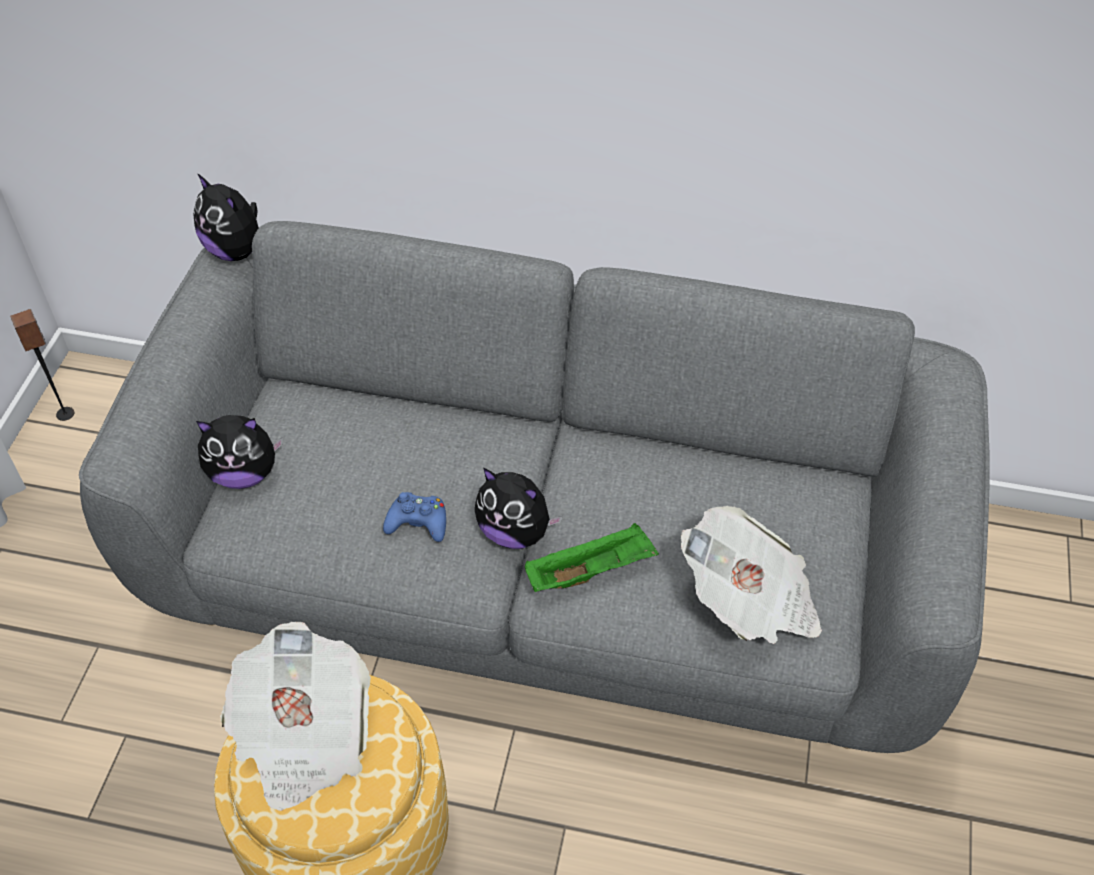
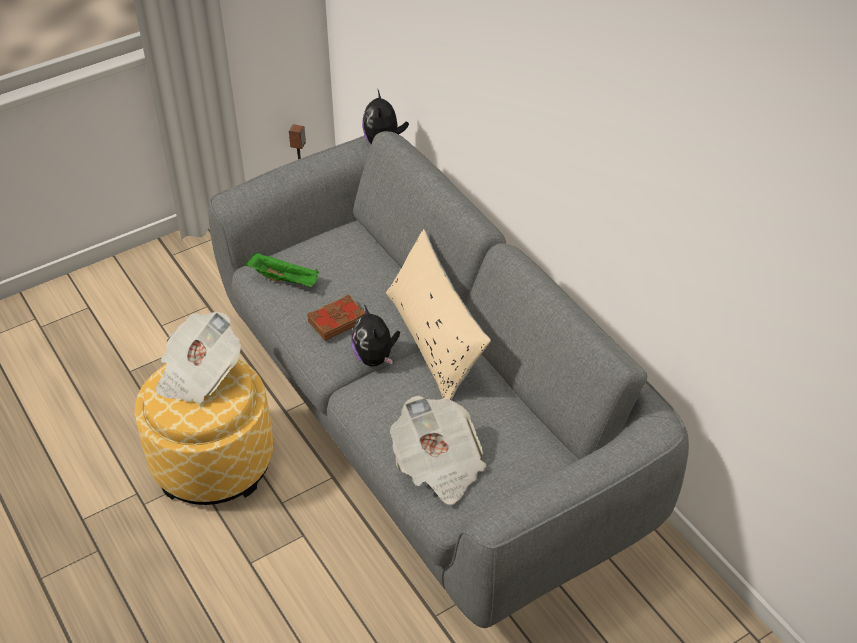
camera: 45 degrees right, 5 degrees down
plush toy [196,415,283,489] -> none
blue game controller [383,492,446,542] -> brown book [307,294,366,341]
green tray [525,523,659,592] -> green tray moved to [246,253,319,287]
none -> beige pillow [386,229,491,400]

